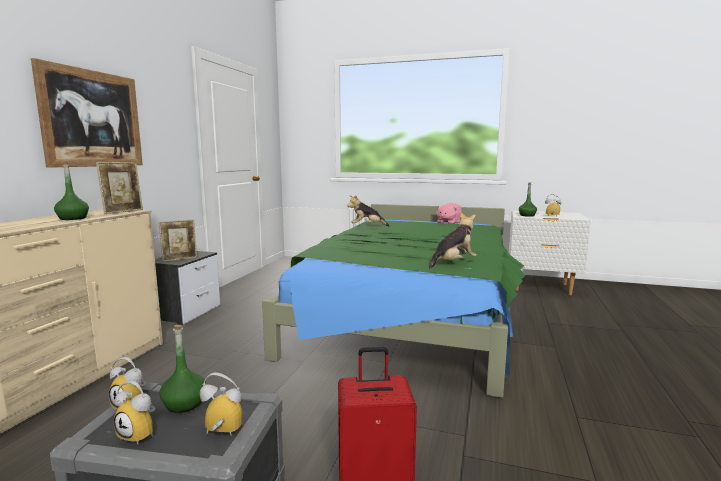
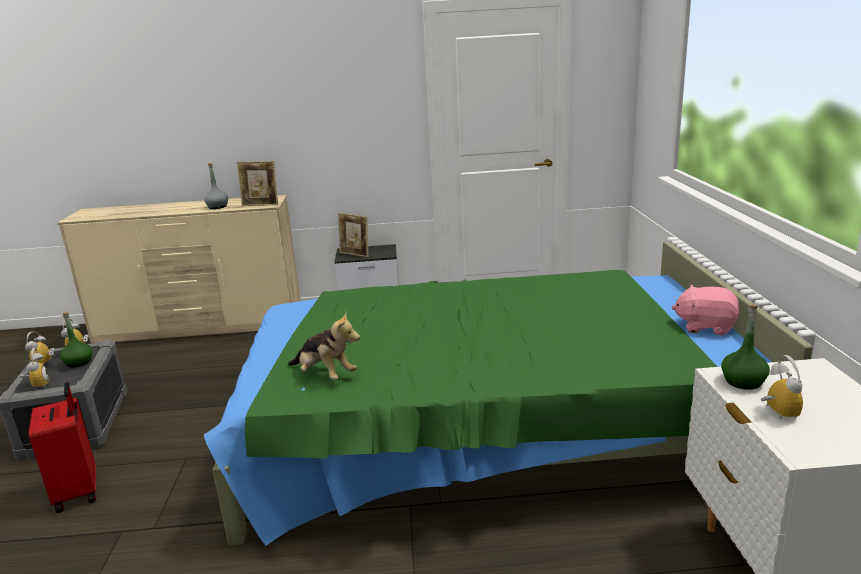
camera: 70 degrees right, 10 degrees up
picture [31,58,143,168] -> none
green bottle [54,162,89,220] -> grey bottle [204,163,228,209]
plush toy [347,195,389,226] -> none

